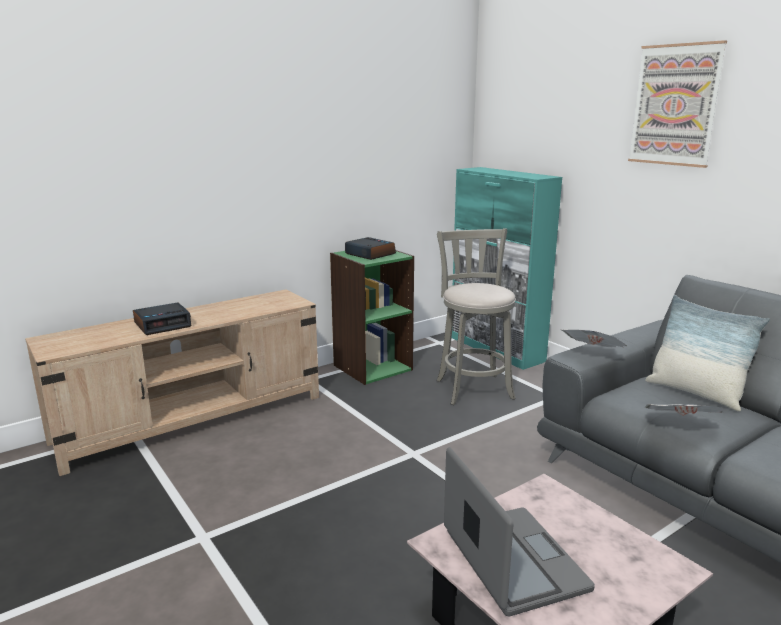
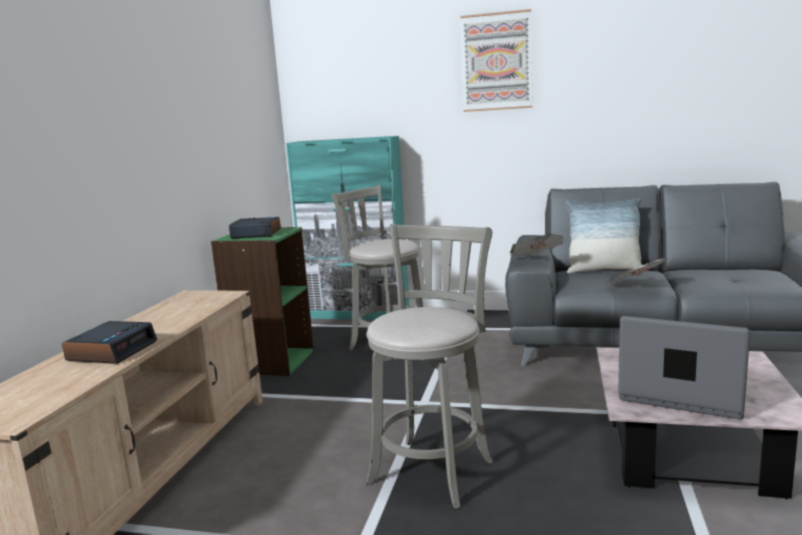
camera: 40 degrees left, 5 degrees down
none -> grey stool [366,224,493,509]

